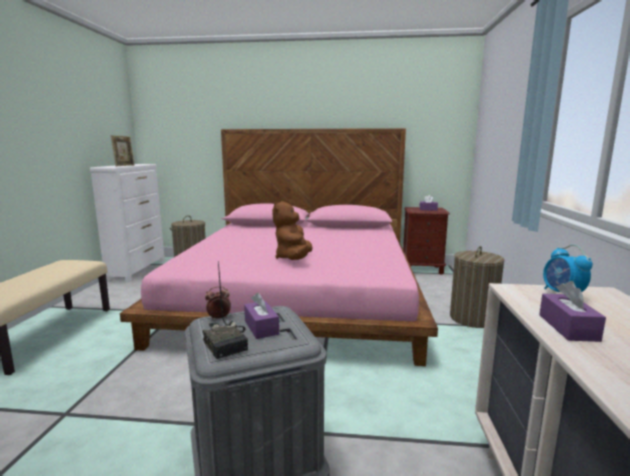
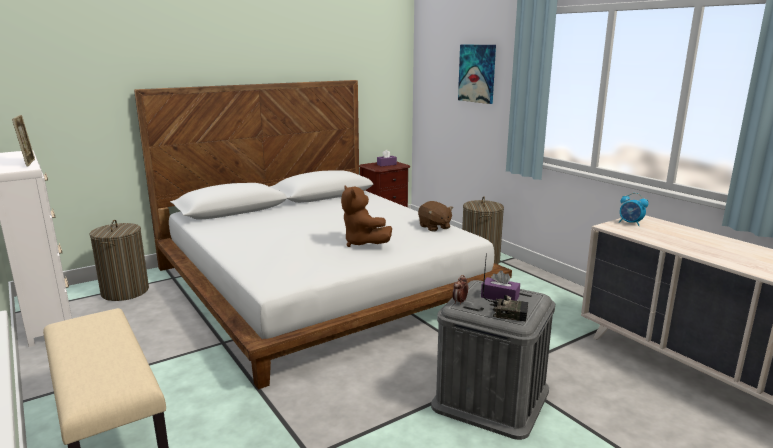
camera: 40 degrees left, 5 degrees up
pink bed [120,128,438,366] -> white bed [134,80,512,389]
purple tissue box [539,281,606,342] -> none
none -> brown plush toy [418,201,453,232]
none -> picture [458,45,496,104]

